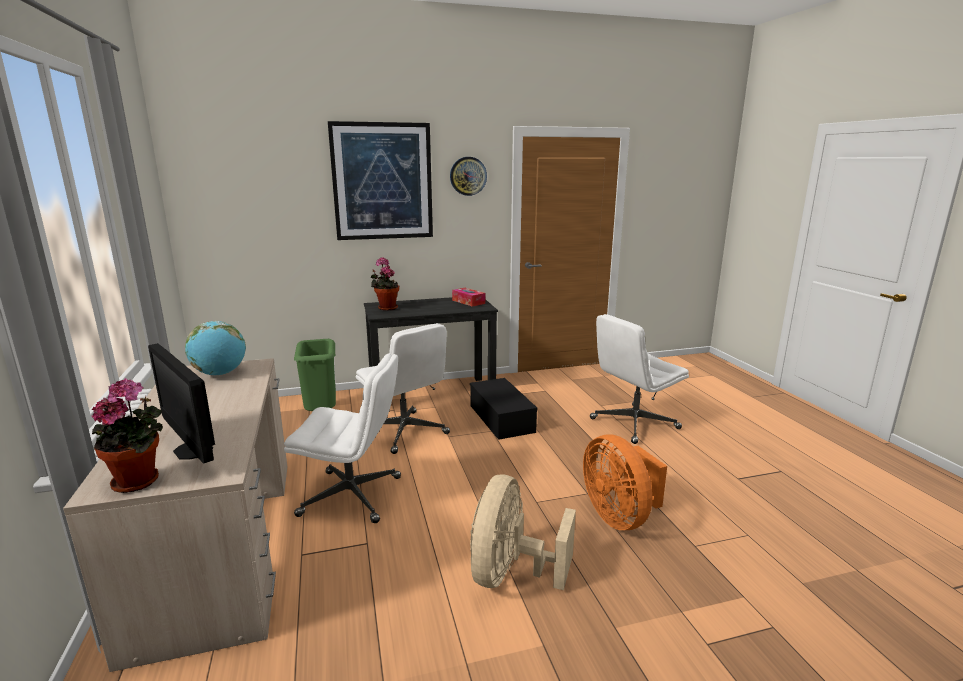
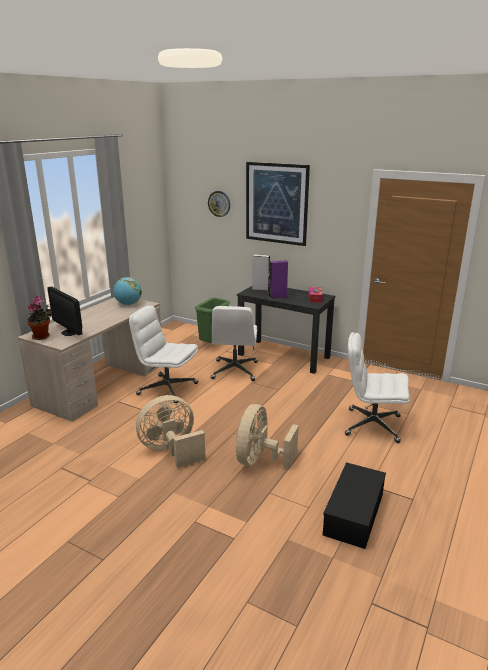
camera: 45 degrees right, 5 degrees up
monitor [148,343,215,463] -> monitor turned 45 degrees counterclockwise [47,286,83,336]
white office chair [284,353,401,523] -> white office chair turned 150 degrees clockwise [129,305,198,403]
potted plant [371,257,399,311] -> grey speaker [252,254,270,291]
wall clock [450,157,487,196] -> wall clock moved to [208,191,230,217]
black storage box [470,378,538,440] -> black storage box moved to [323,462,386,549]
orange fan [583,434,667,530] -> beige fan [236,404,299,469]
none -> purple speaker [269,260,288,299]

